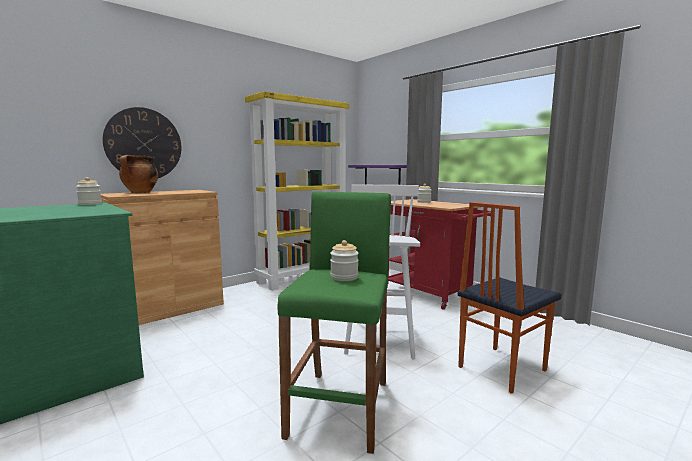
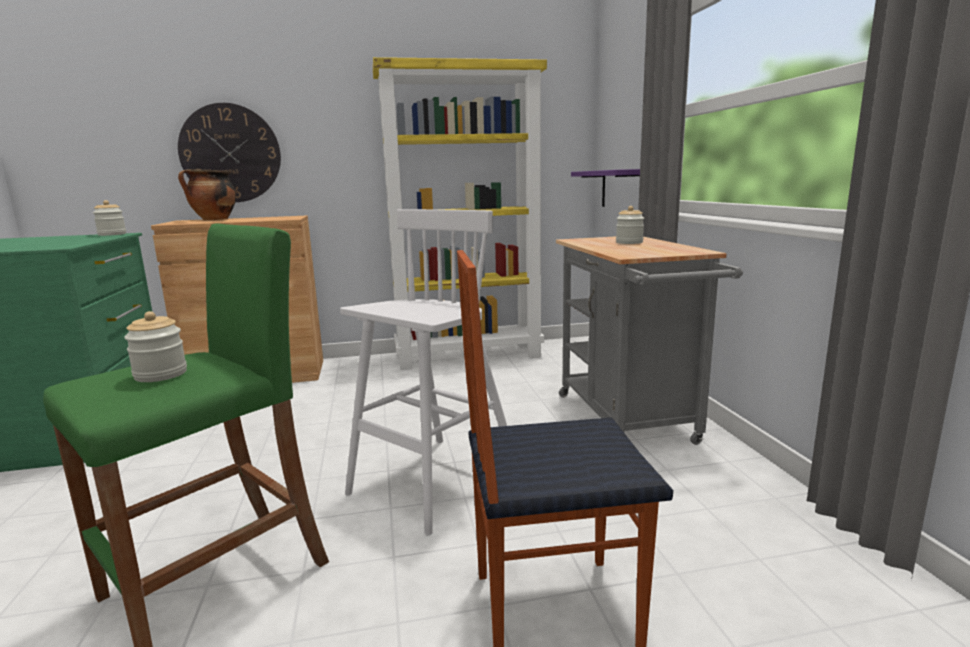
camera: 30 degrees right, 5 degrees up
red cart [388,199,491,310] -> grey cart [556,236,743,445]

